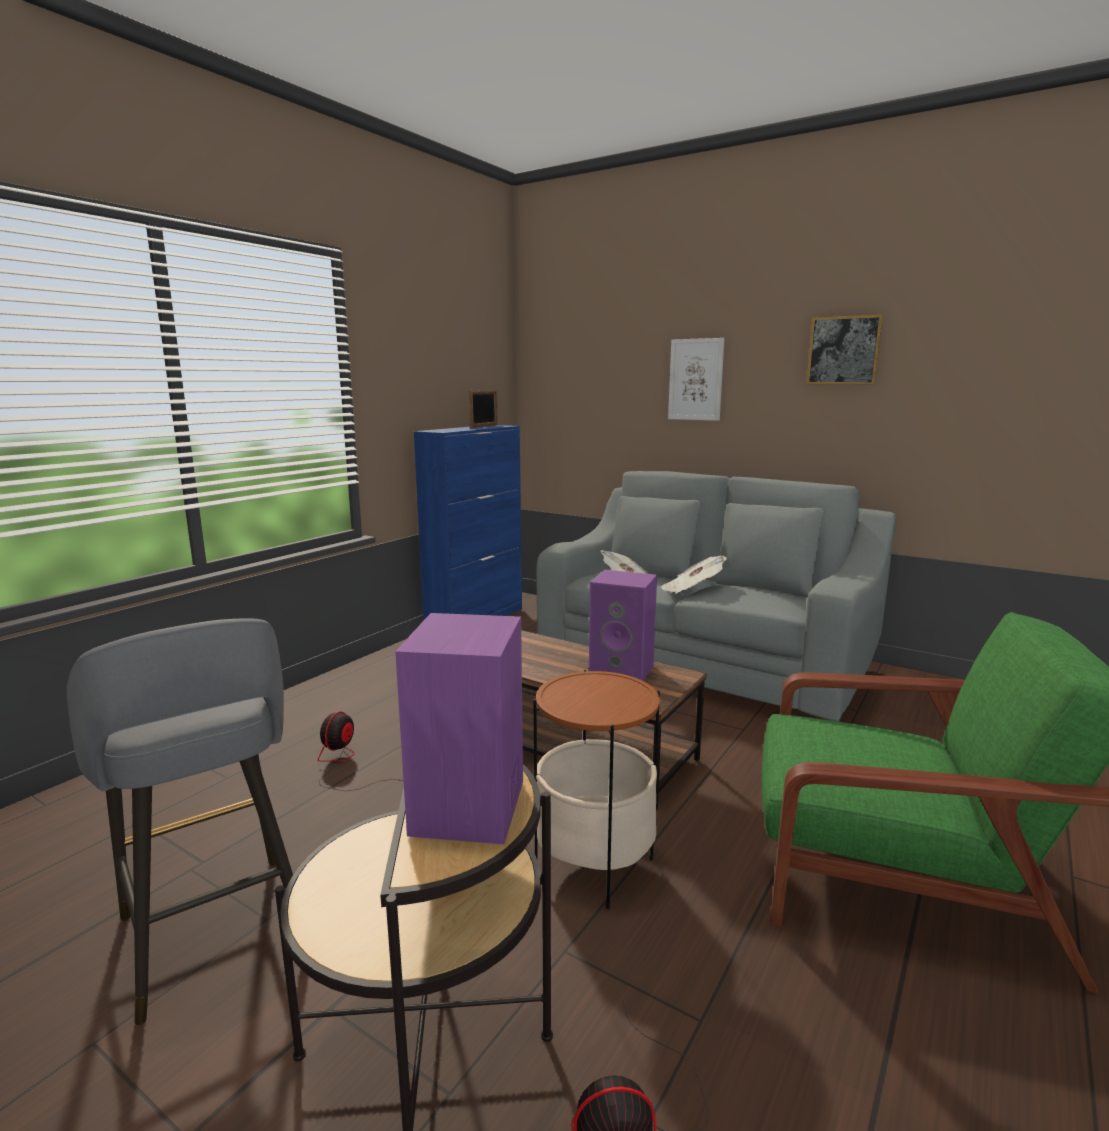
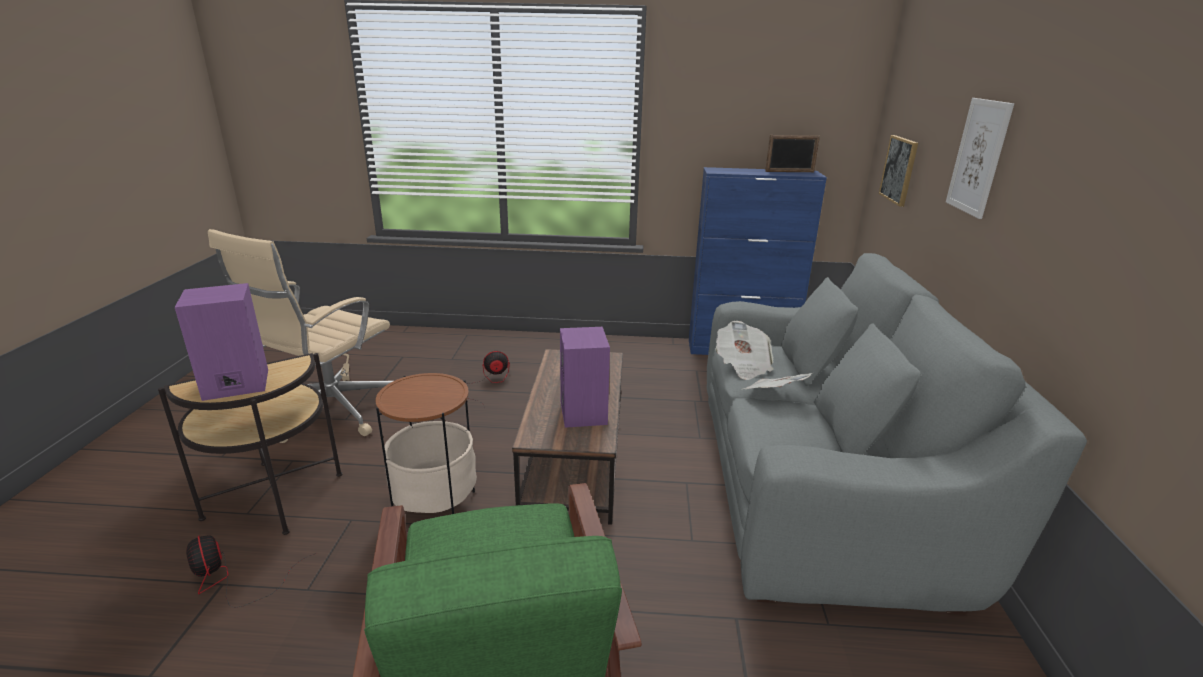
camera: 60 degrees right, 10 degrees up
grey stool [67,618,293,1025] -> beige office chair [208,229,393,443]
picture [806,315,883,384] -> picture moved to [879,135,918,207]

